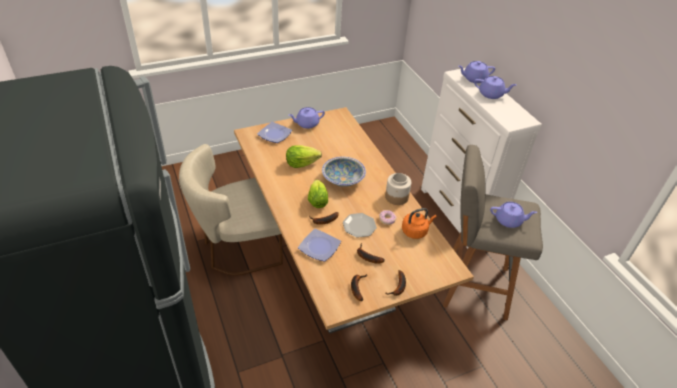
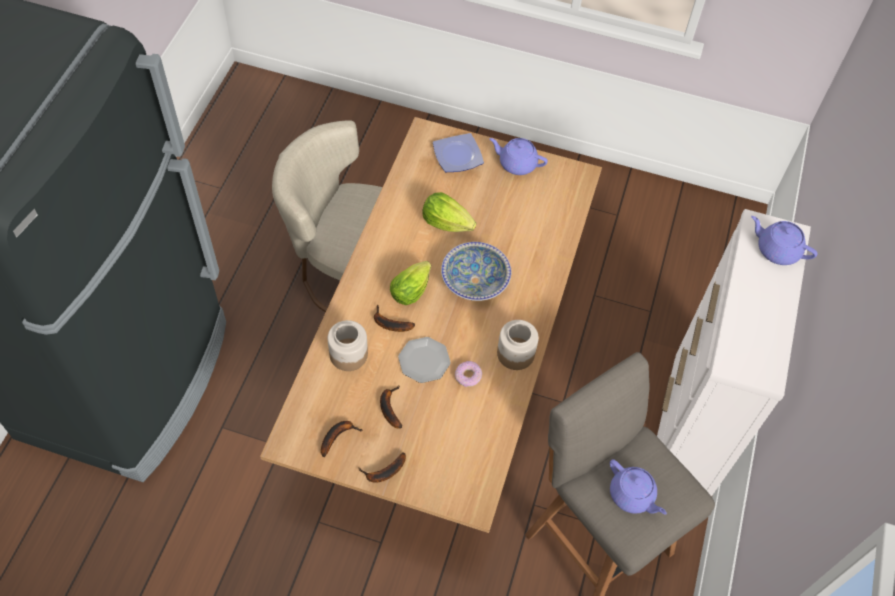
camera: 40 degrees right, 15 degrees up
plate [298,229,341,262] -> jar [328,320,368,371]
orange kettle [402,208,437,239] -> none
purple teapot [474,76,517,99] -> none

